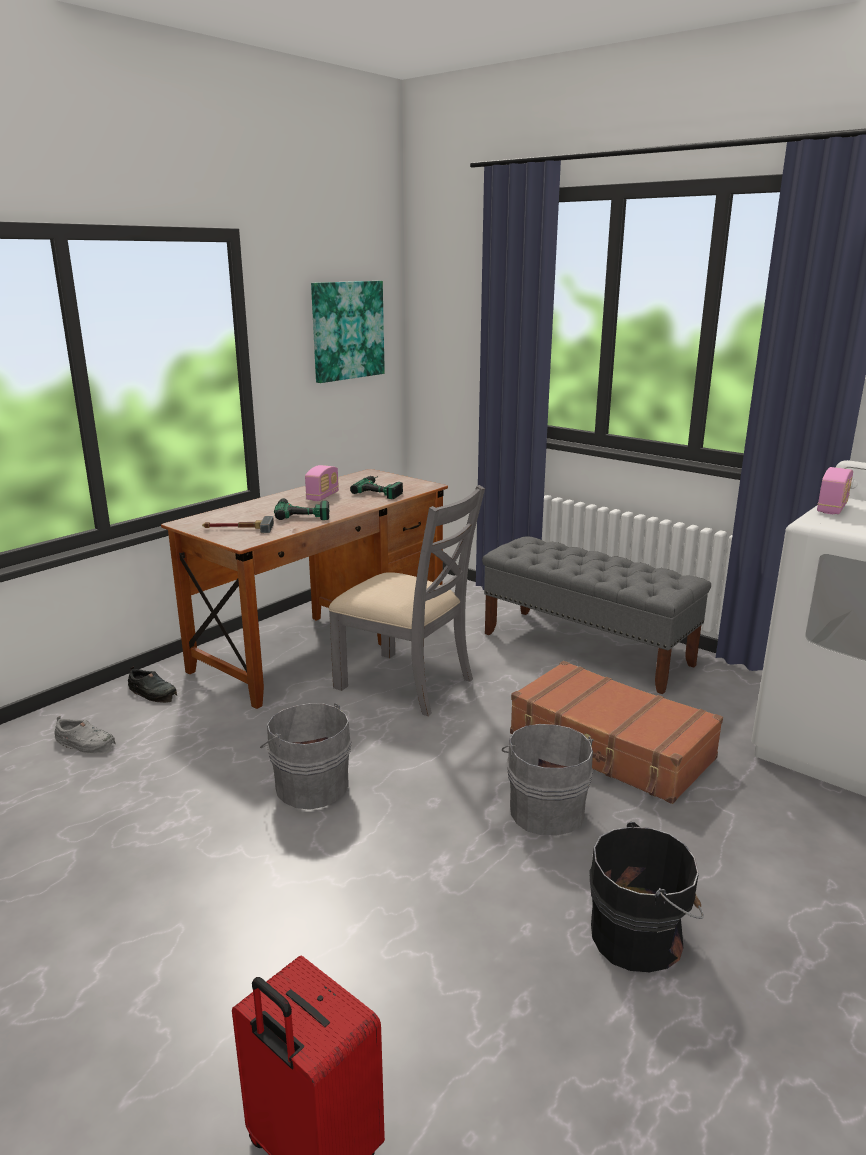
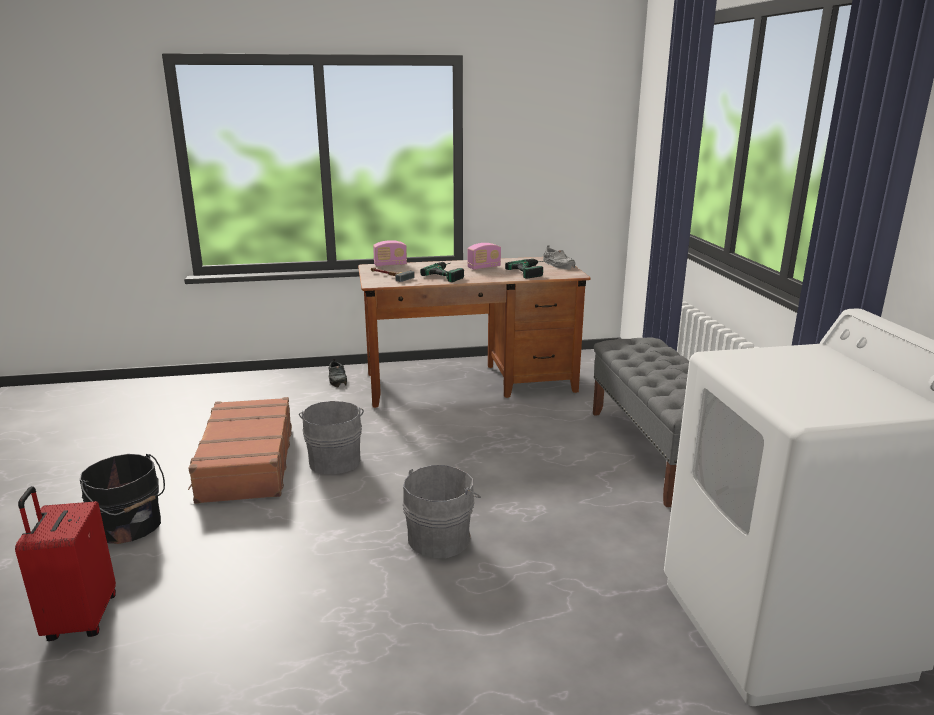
camera: 40 degrees right, 0 degrees up
grey shoe [54,716,116,754] -> grey shoe moved to [543,246,575,270]
picture [311,281,385,383] -> none
grey chair [328,485,485,716] -> none
brown suitcase [510,661,723,804] -> brown suitcase moved to [188,397,292,504]
black bucket [589,822,704,972] -> black bucket moved to [80,454,165,544]
radio [817,467,853,514] -> radio moved to [373,240,407,267]

